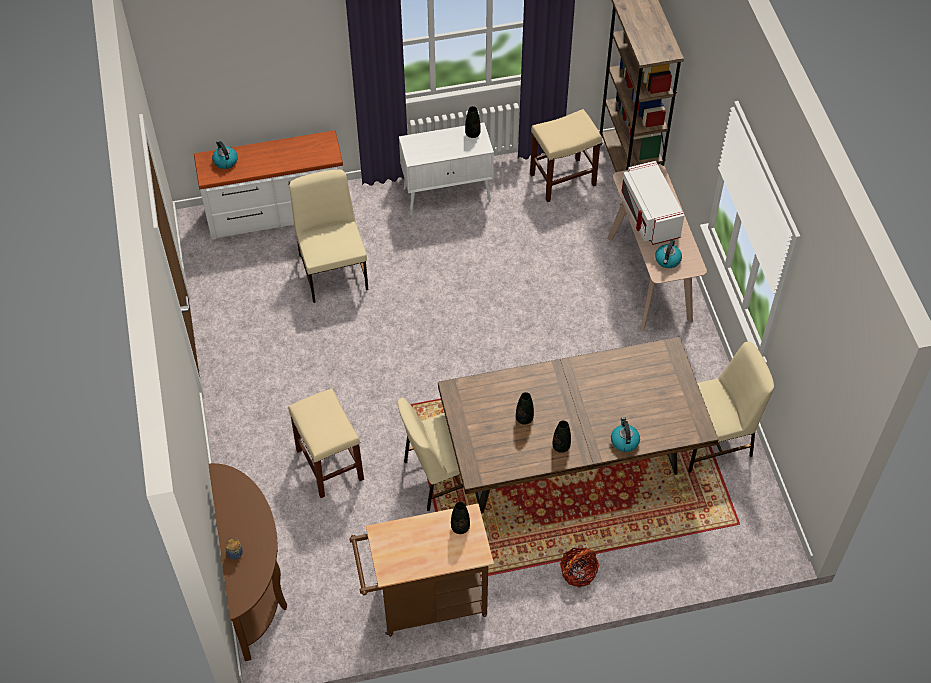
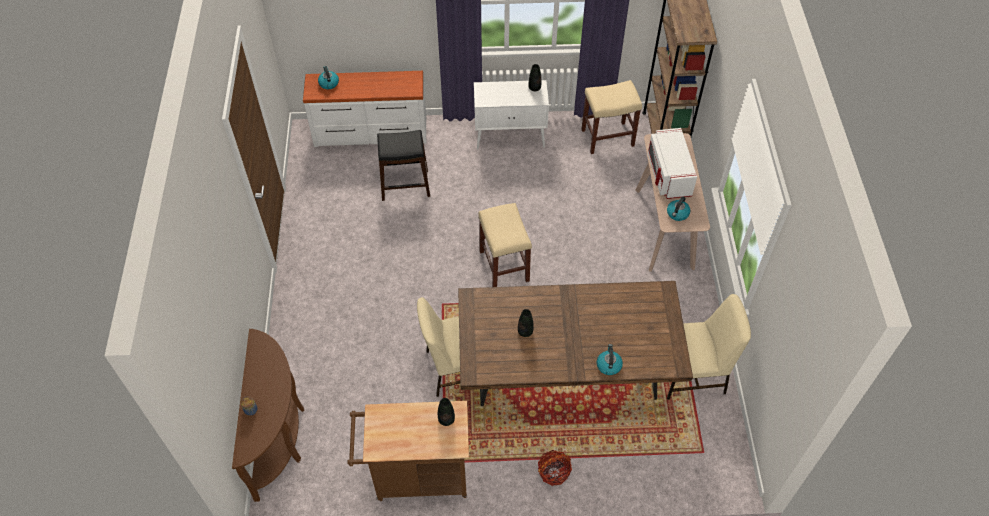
camera: 10 degrees right, 0 degrees up
beige stool [288,388,364,498] -> beige stool moved to [478,203,532,287]
beige chair [289,170,369,303] -> black stool [377,130,430,201]
black vase [553,420,571,453] -> none

